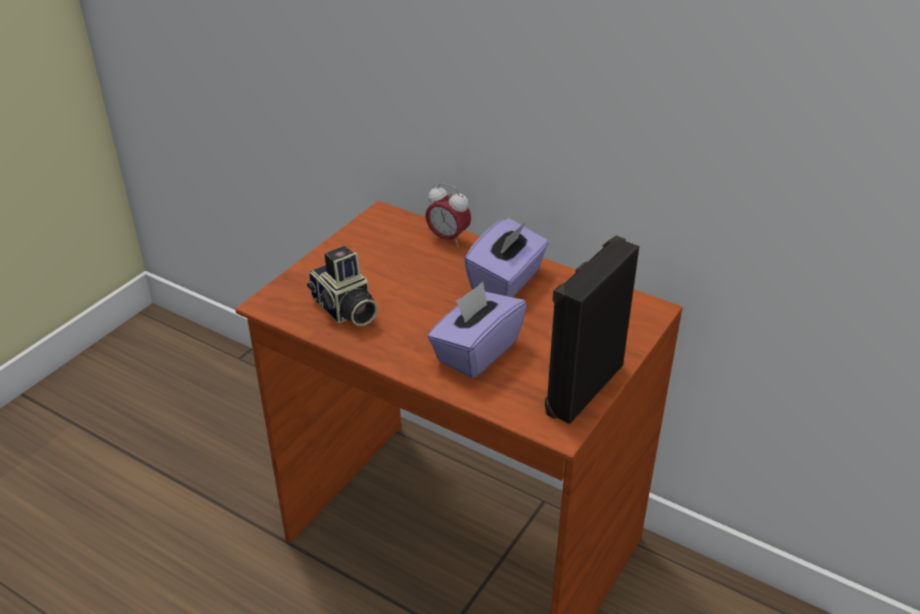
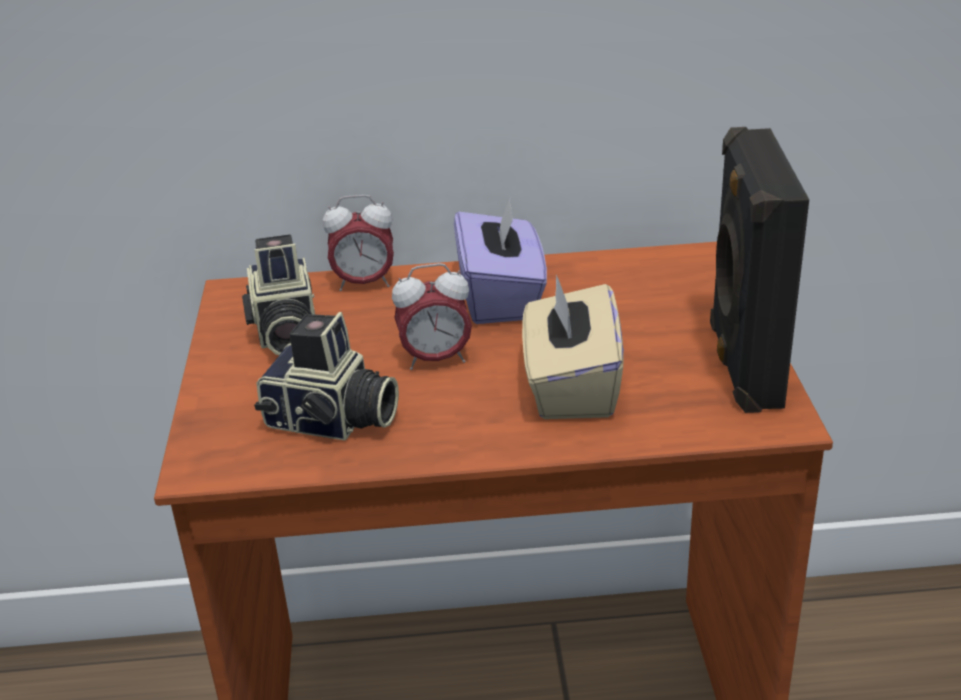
camera: 35 degrees left, 5 degrees down
purple tissue box [427,282,527,378] -> beige tissue box [522,274,624,419]
none -> camera [242,234,315,355]
none -> alarm clock [392,263,472,370]

